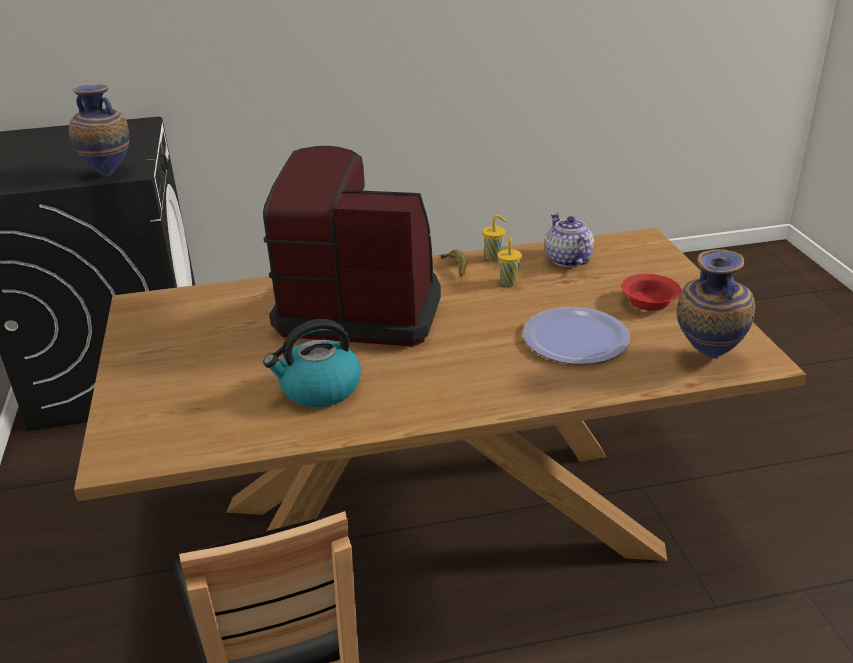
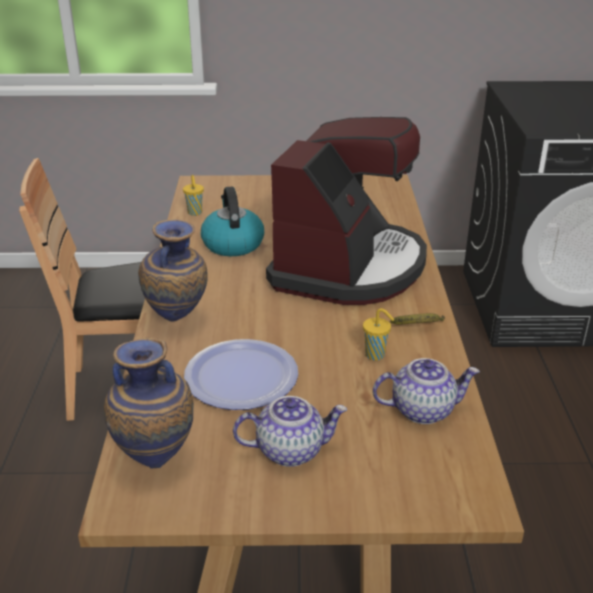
camera: 100 degrees right, 0 degrees up
vase [69,84,130,177] -> vase moved to [138,219,208,322]
yellow cup [482,215,506,261] -> yellow cup moved to [183,175,204,216]
red bowl [621,274,682,311] -> teapot [233,396,347,467]

